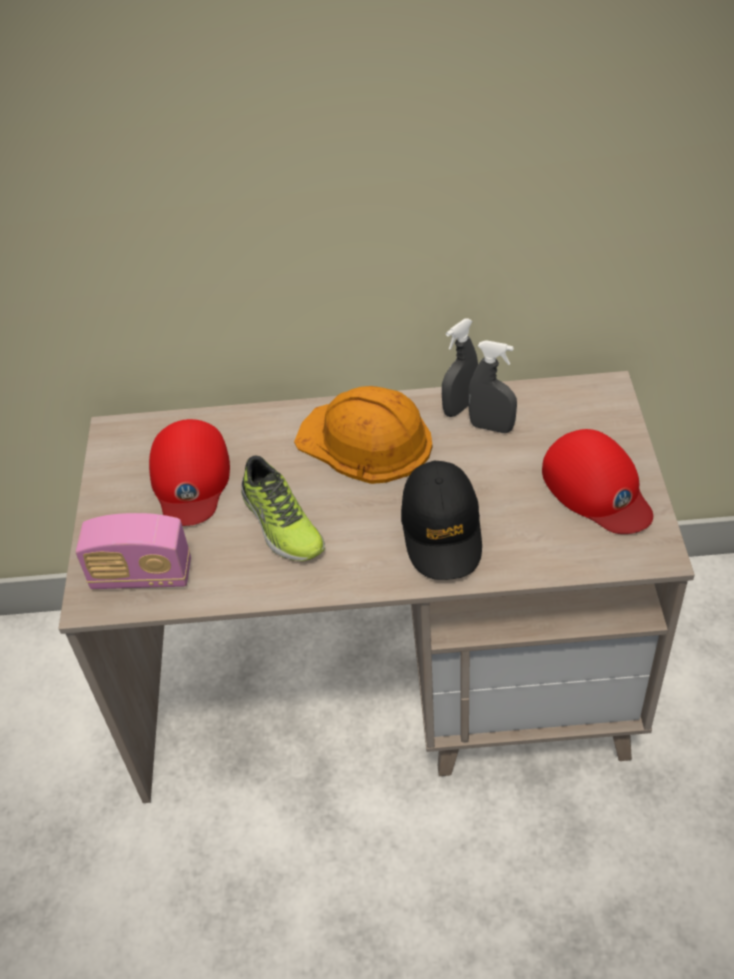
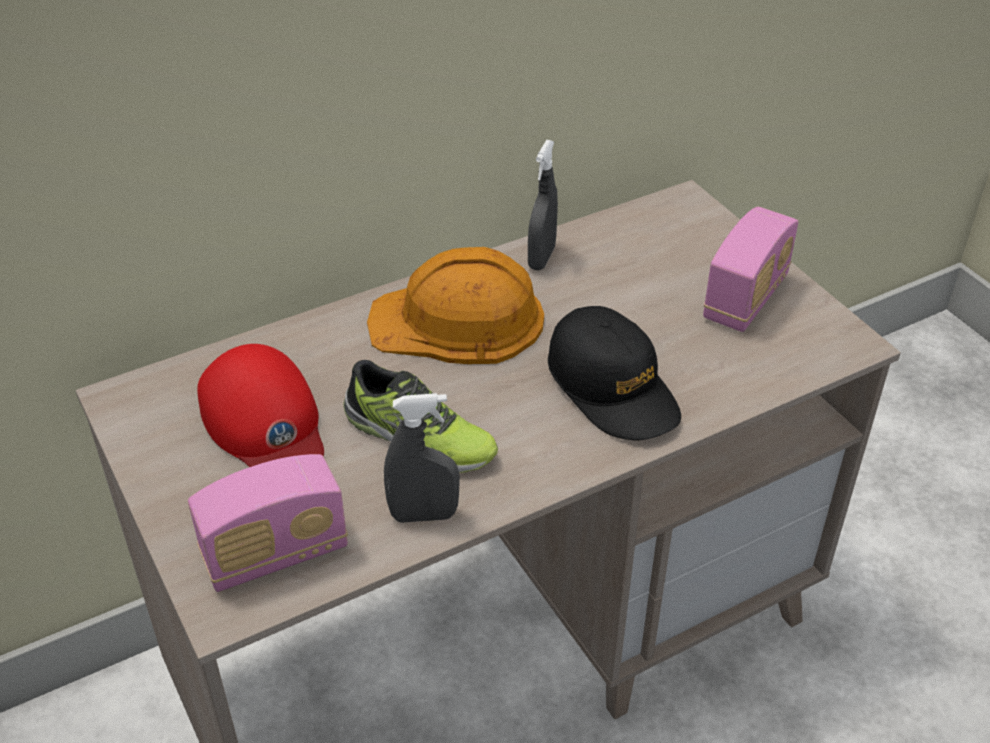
camera: 30 degrees left, 5 degrees down
grey spray bottle [468,340,517,433] -> grey spray bottle moved to [384,393,460,523]
red cap [542,429,653,534] -> radio [703,207,799,332]

